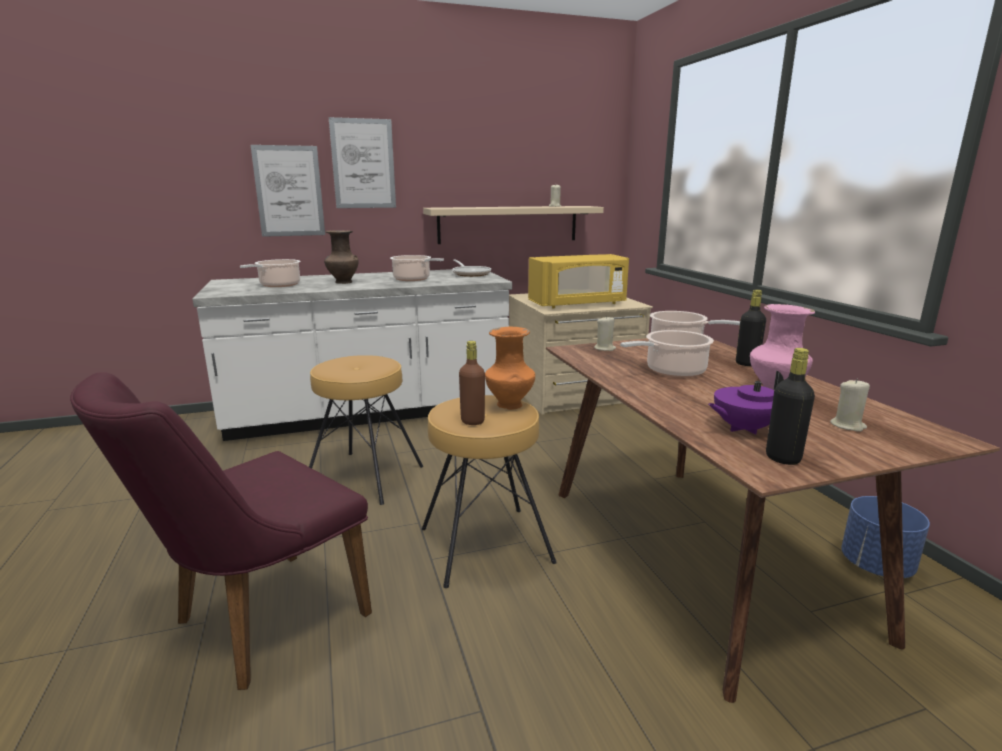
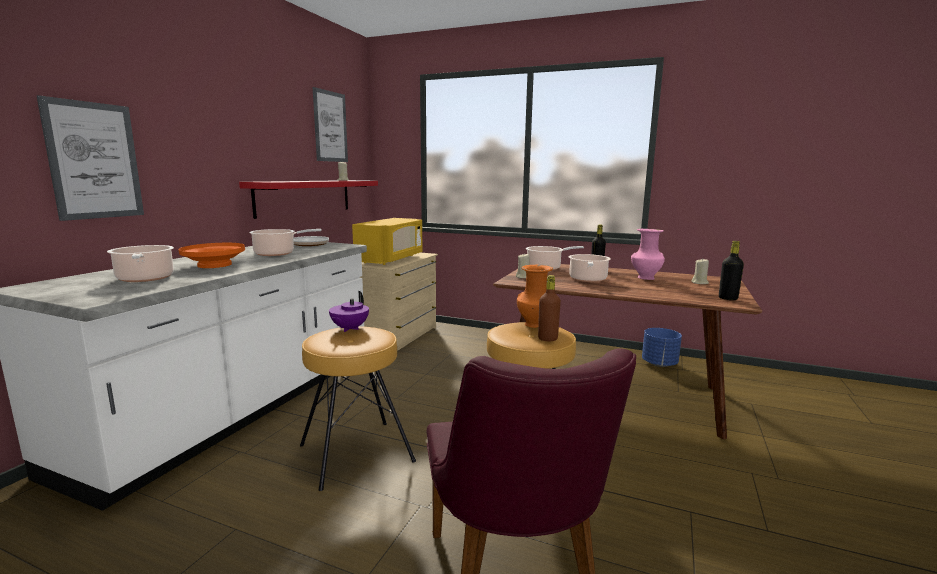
camera: 50 degrees left, 5 degrees down
brown vase [324,230,359,284] -> orange bowl [178,243,245,268]
picture [329,117,396,208] -> picture moved to [313,87,348,162]
beige shelf [423,206,604,244] -> red shelf [239,180,378,219]
purple teapot [708,371,784,435] -> purple teapot moved to [329,291,369,332]

